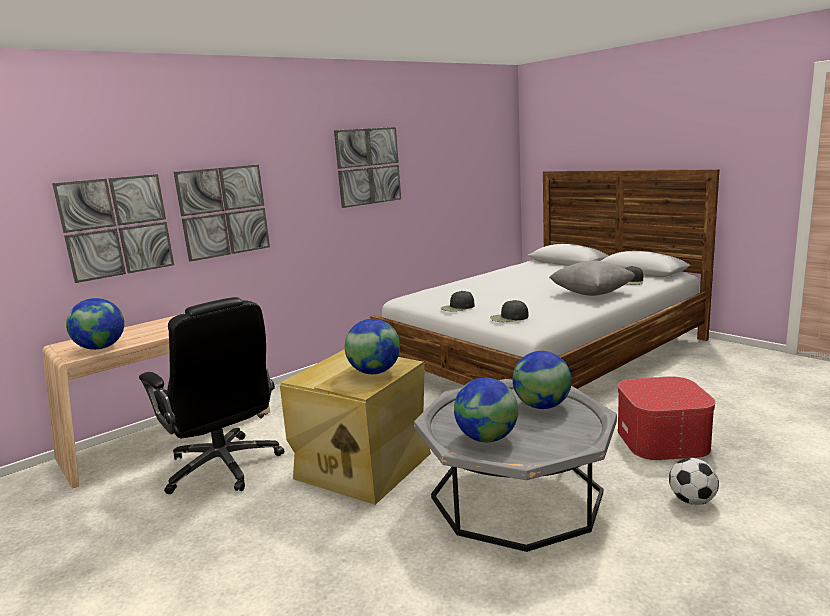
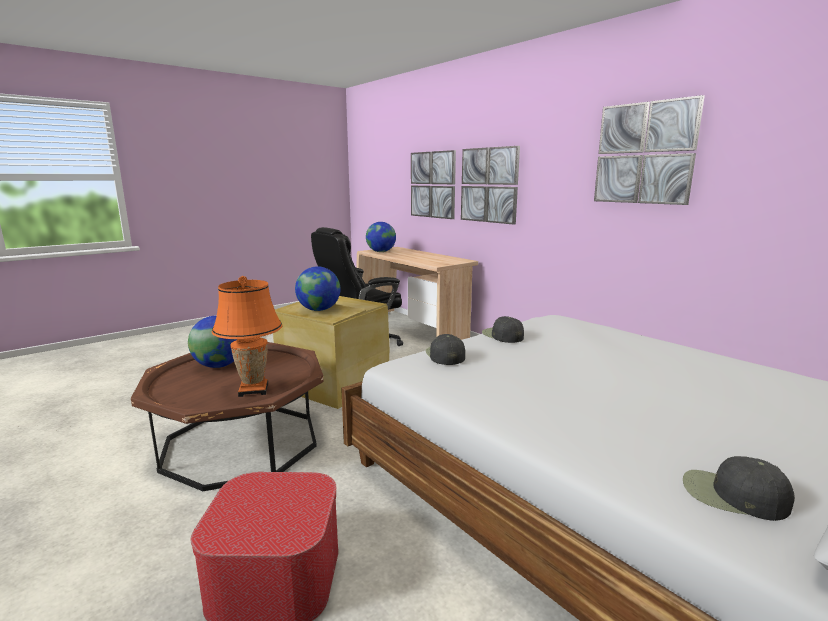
camera: 90 degrees right, 0 degrees up
grey coffee table [414,379,617,552] -> brown coffee table [131,342,323,491]
globe [513,351,572,409] -> orange table lamp [212,276,282,397]
grey pillow [549,260,635,296] -> none
football [669,458,719,505] -> none

